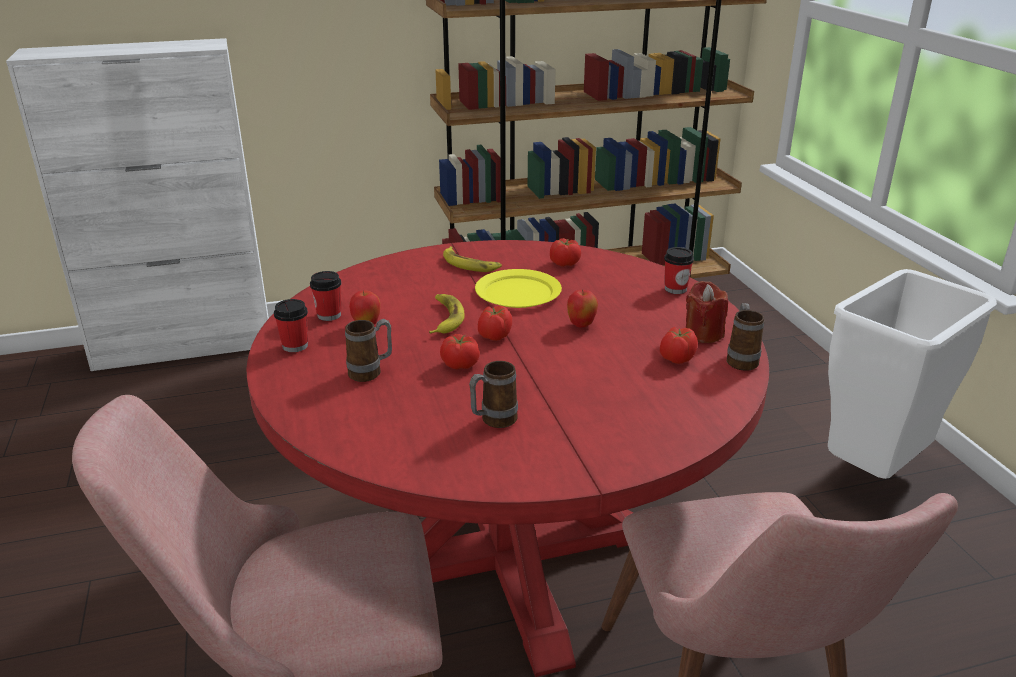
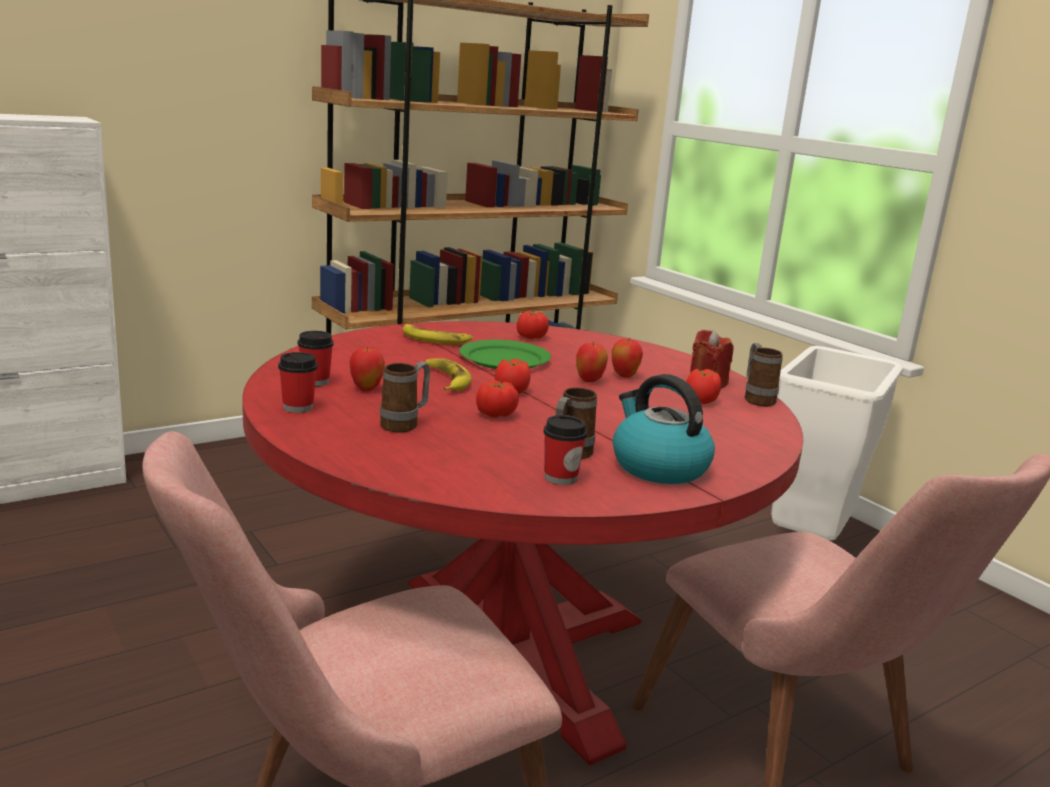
camera: 20 degrees left, 10 degrees down
yellow plate [475,269,562,308] -> green plate [459,340,551,369]
cup [664,247,694,294] -> cup moved to [544,415,587,485]
none -> apple [612,339,643,378]
none -> kettle [613,374,715,484]

